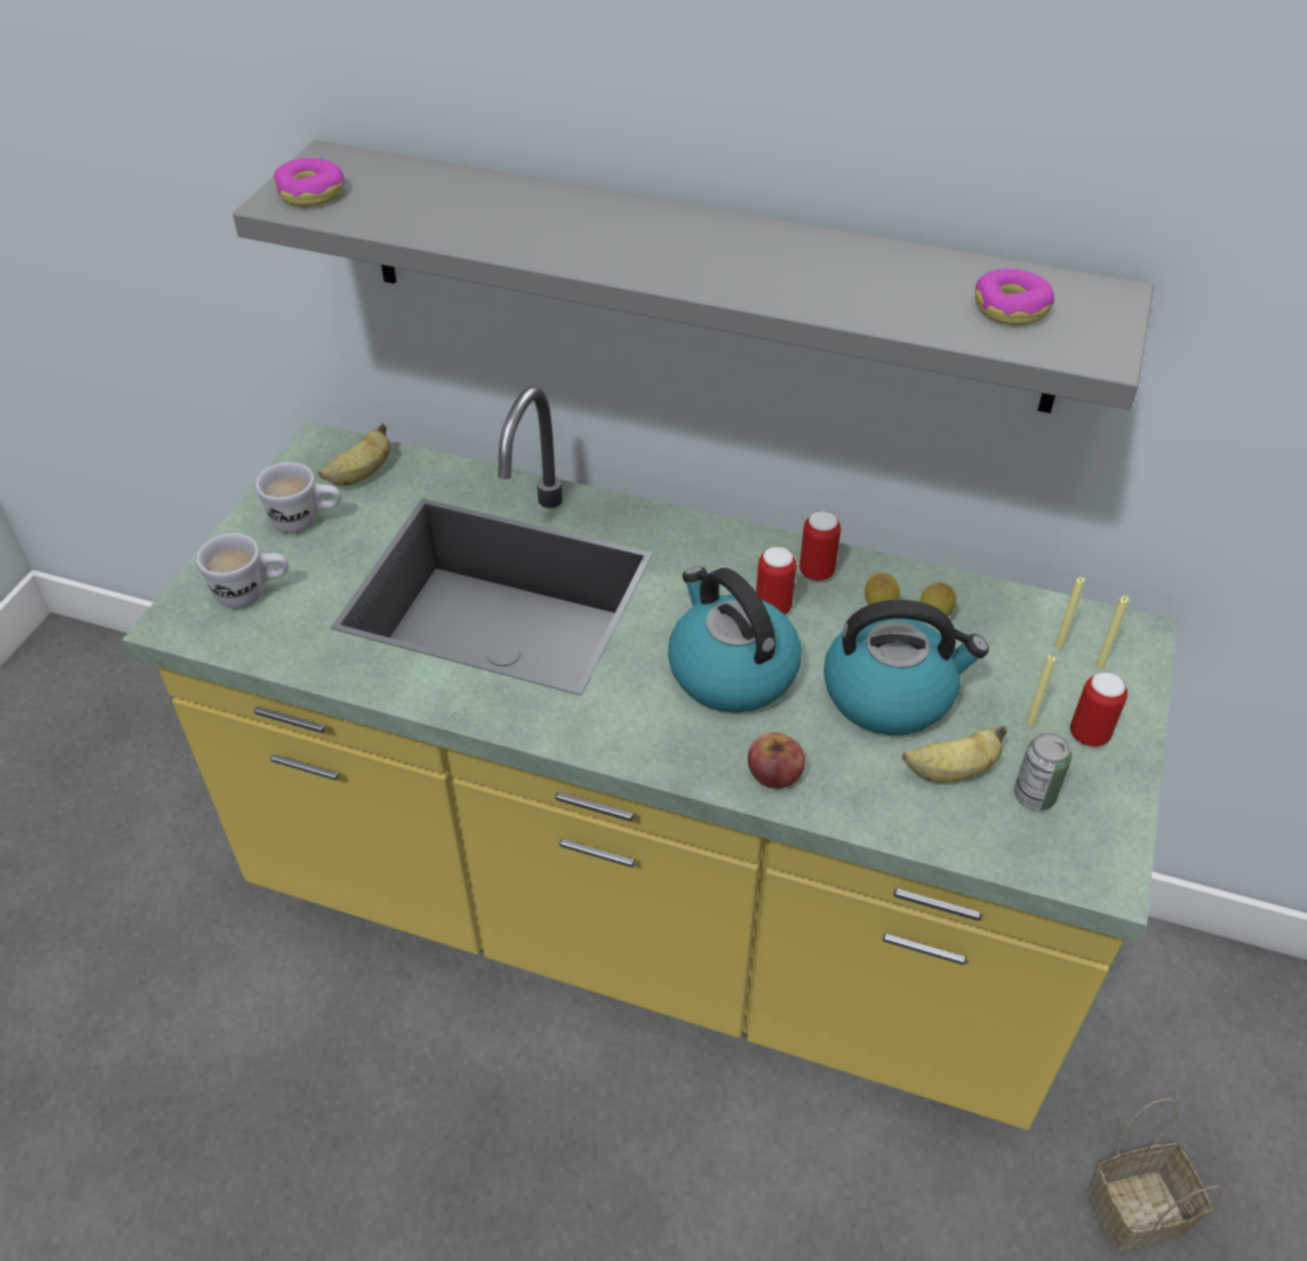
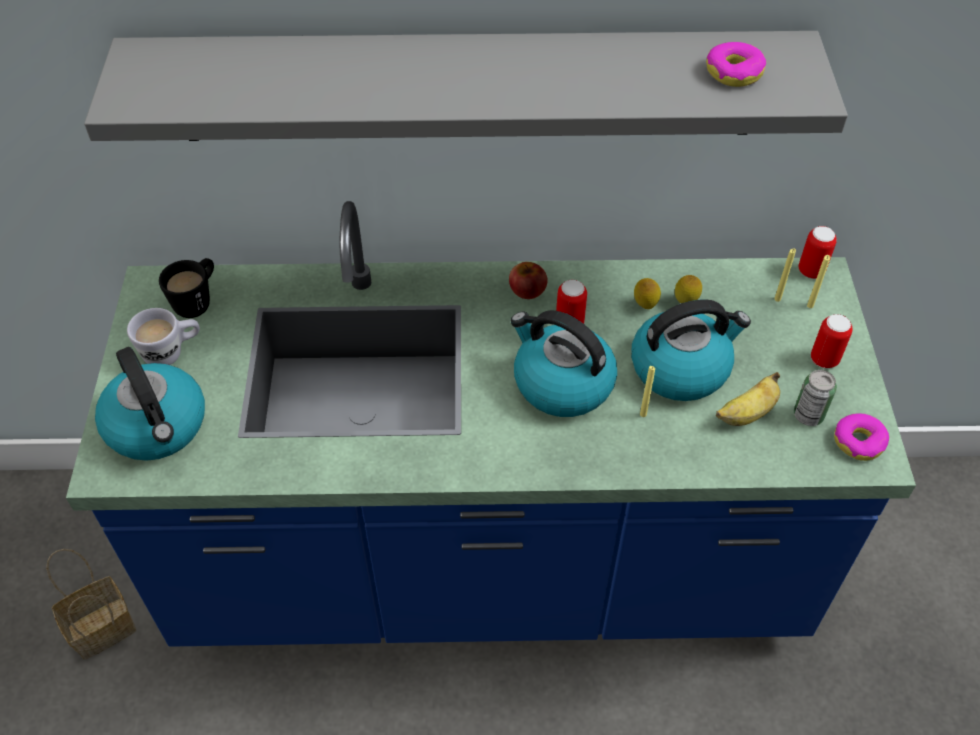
camera: 20 degrees left, 5 degrees up
yellow counter [122,386,1177,1130] -> blue counter [66,201,916,647]
white mug [196,533,288,609] -> kettle [95,347,205,461]
donut [273,158,344,206] -> donut moved to [834,413,889,461]
banana [318,423,390,486] -> black mug [159,258,214,318]
apple [748,732,805,789] -> apple moved to [509,262,548,299]
can [799,511,841,581] -> can moved to [798,226,837,279]
yellow candle [1026,655,1056,727] -> yellow candle moved to [640,366,655,417]
basket [1087,1098,1222,1253] -> basket moved to [46,549,136,660]

